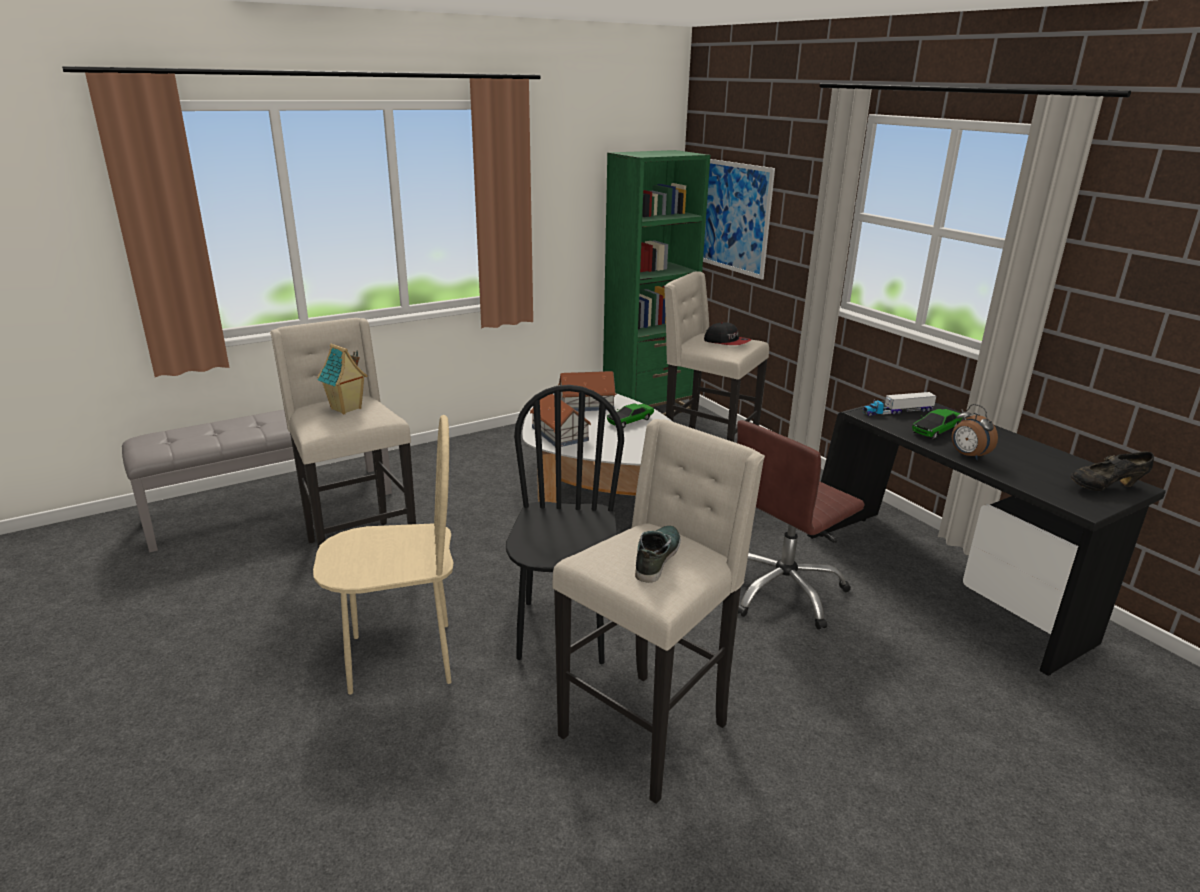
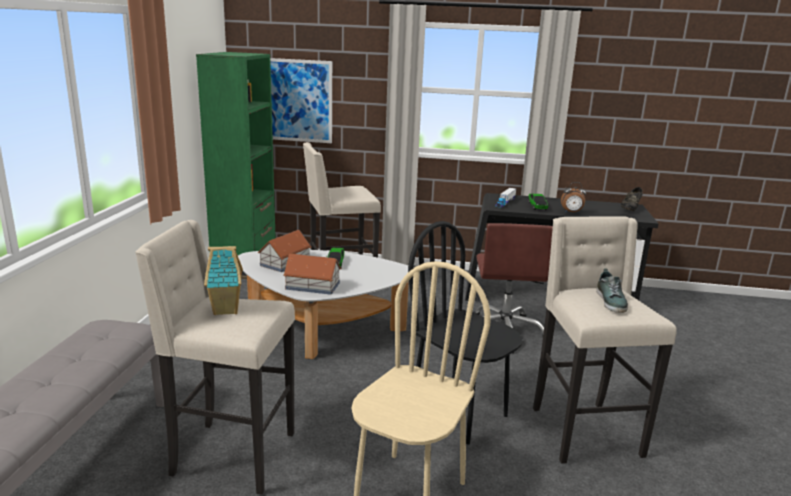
camera: 50 degrees left, 5 degrees down
shoe [635,526,681,583] -> shoe turned 150 degrees counterclockwise [596,268,628,313]
cap [704,322,751,345] -> none

